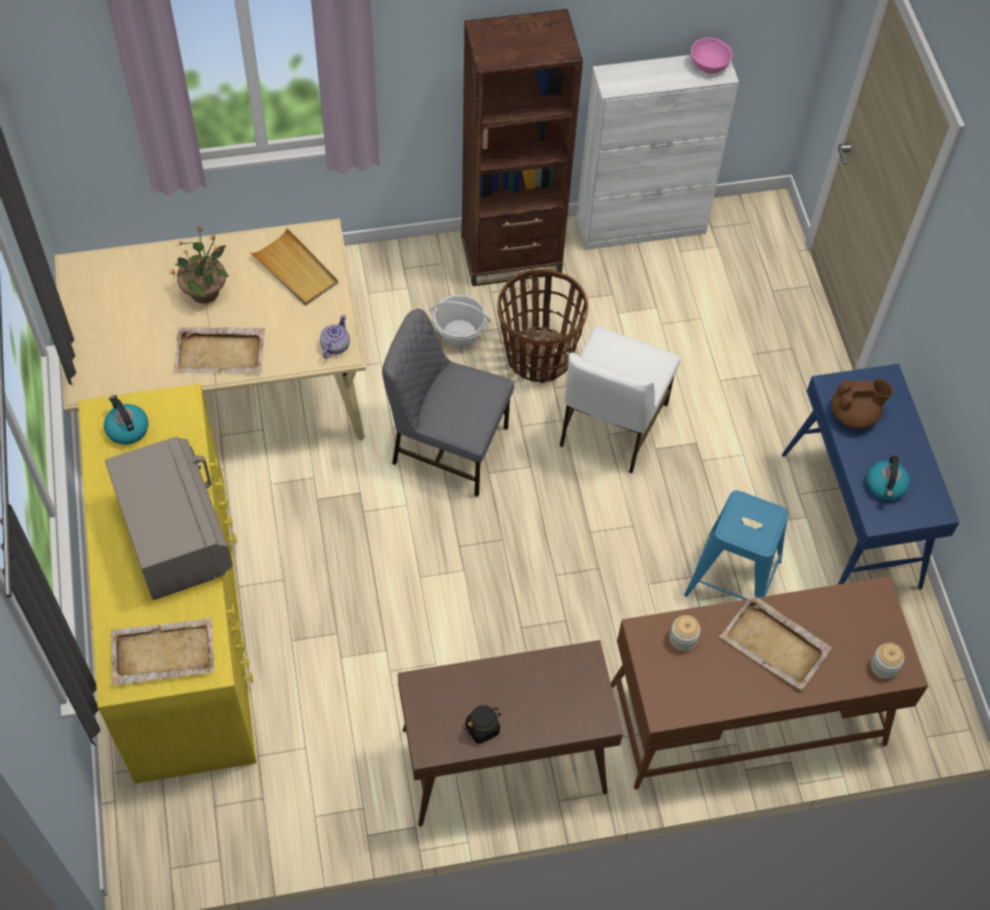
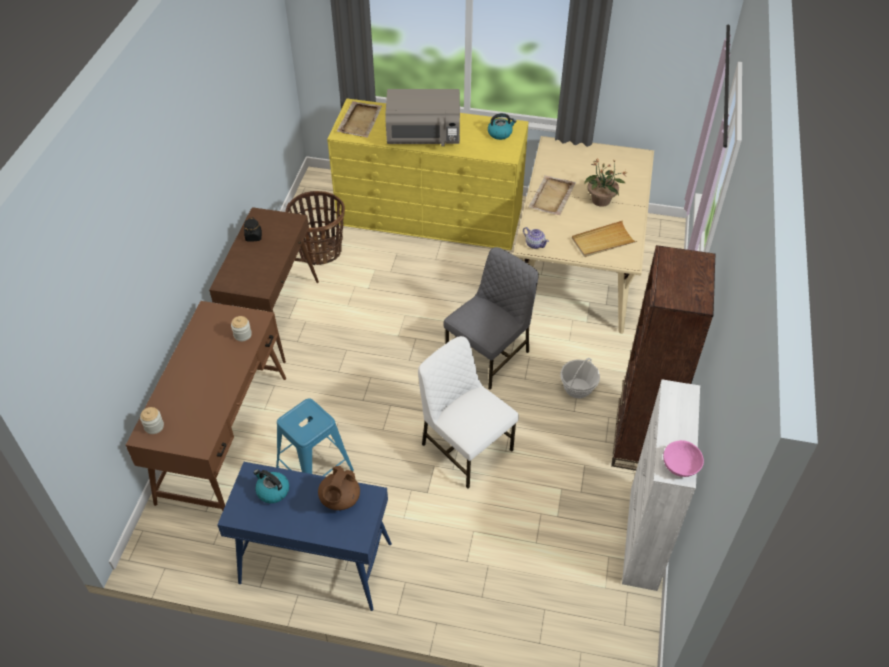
camera: 115 degrees right, 10 degrees down
basket [497,269,589,383] -> basket moved to [285,191,345,265]
beige tray [719,595,832,690] -> none

